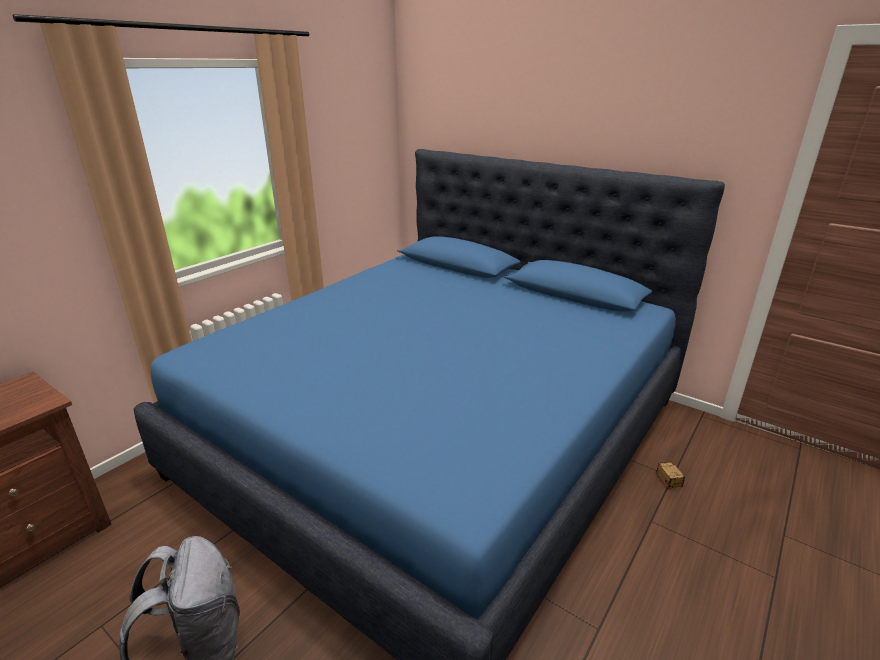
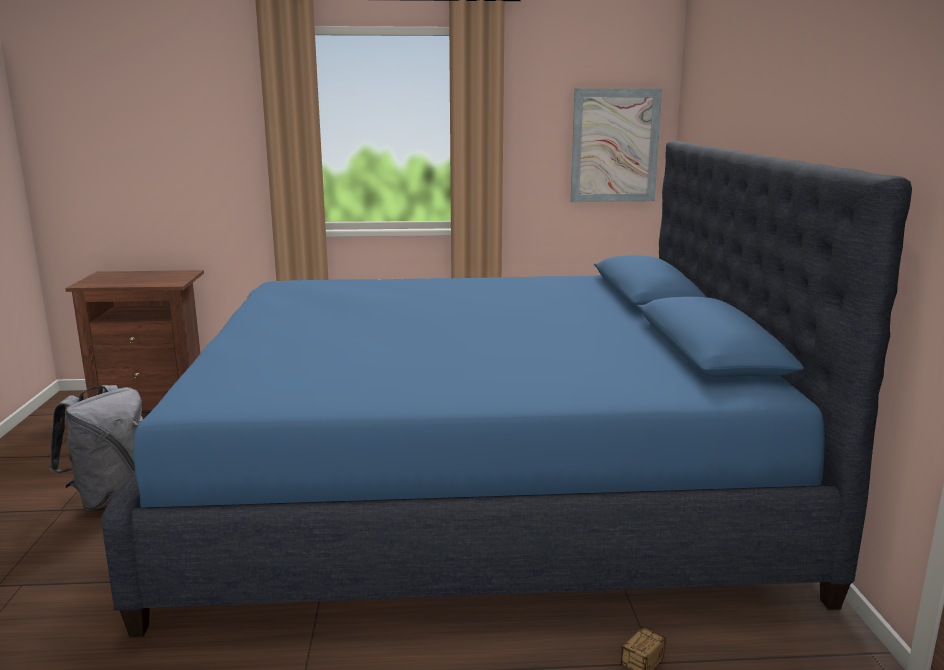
camera: 50 degrees right, 10 degrees down
none -> picture [570,89,662,202]

